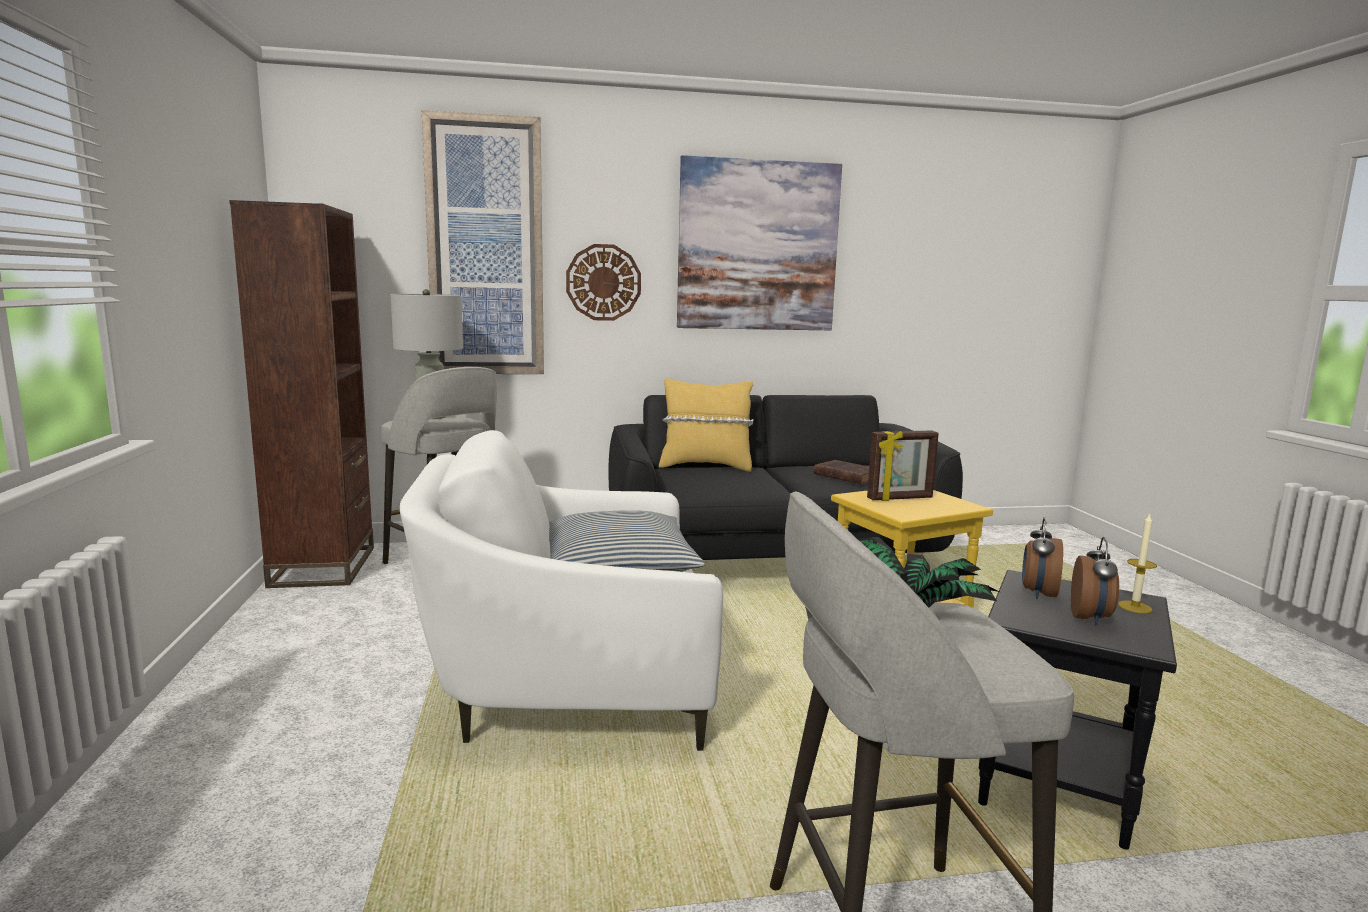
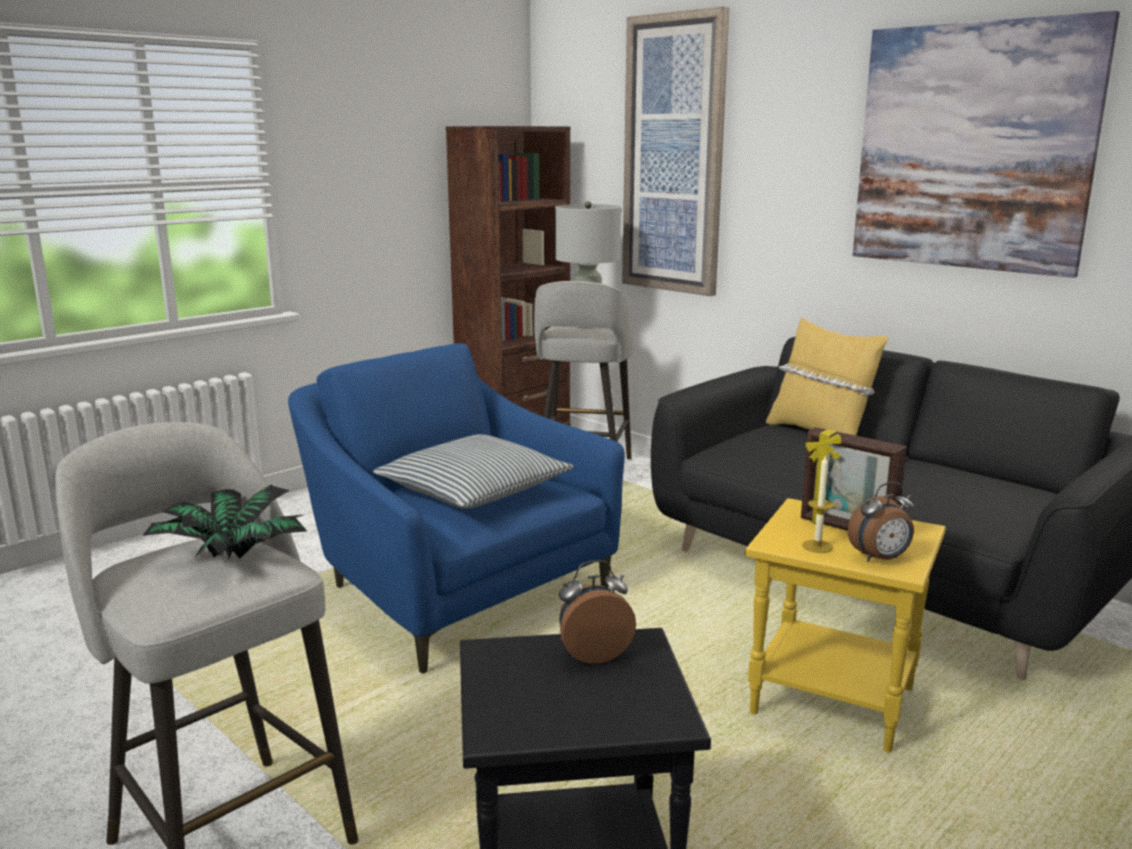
camera: 55 degrees right, 5 degrees up
white armchair [400,430,723,751] -> blue armchair [288,343,625,674]
wall clock [566,244,641,321] -> none
brown book [813,460,869,484] -> none
alarm clock [1071,537,1119,625] -> alarm clock moved to [848,482,915,562]
candle [1118,513,1157,613] -> candle moved to [802,455,834,553]

